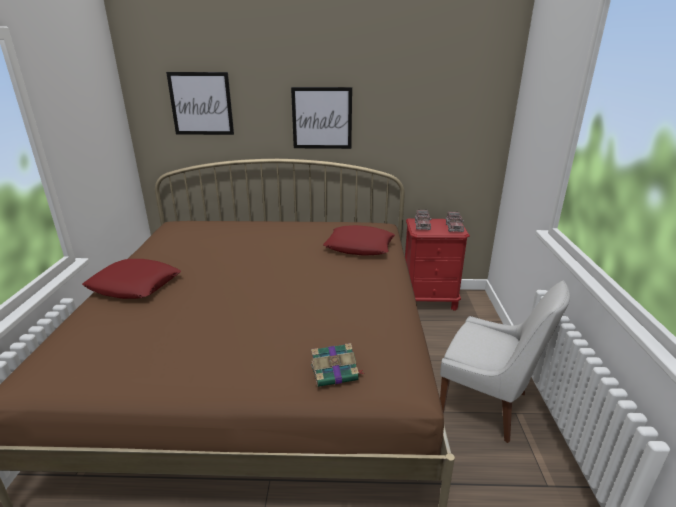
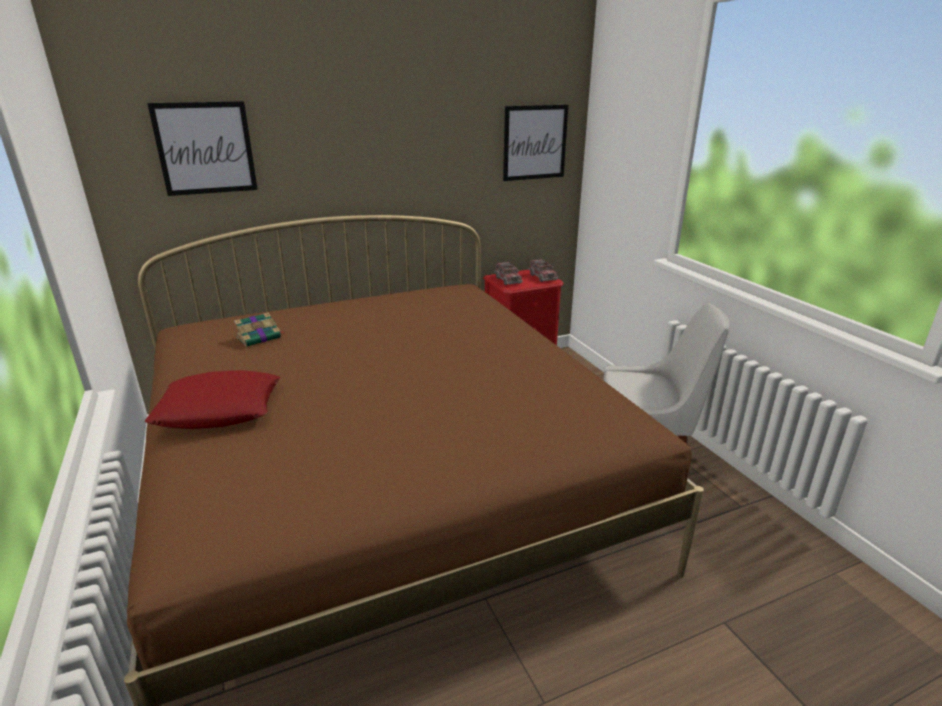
camera: 25 degrees left, 0 degrees up
picture [291,87,352,149] -> picture moved to [503,105,568,181]
book [311,343,365,387] -> book moved to [234,312,284,347]
red pillow [323,225,395,256] -> none

